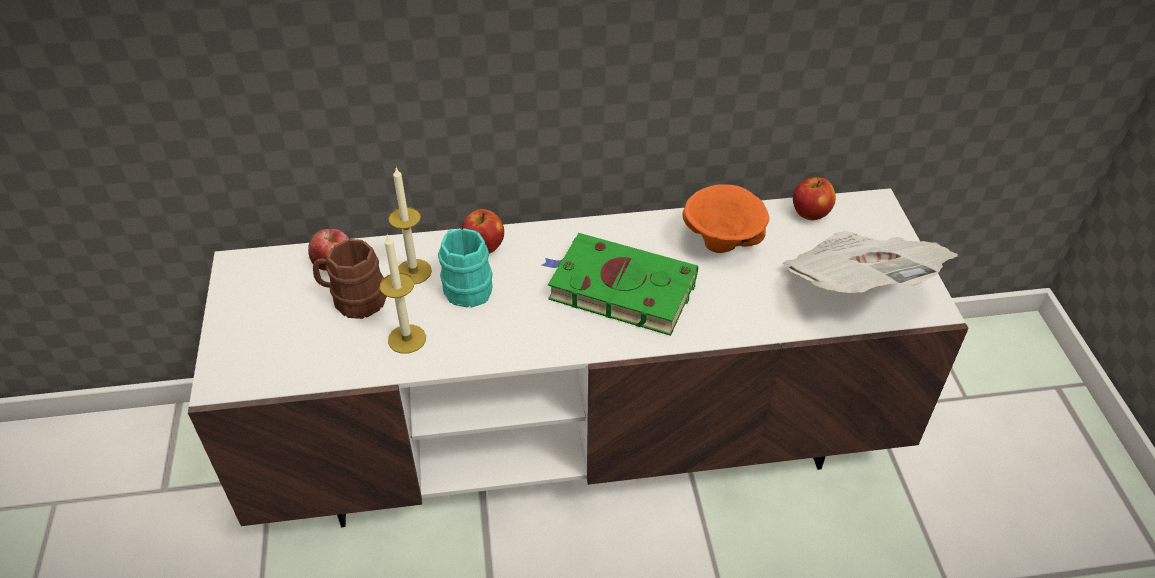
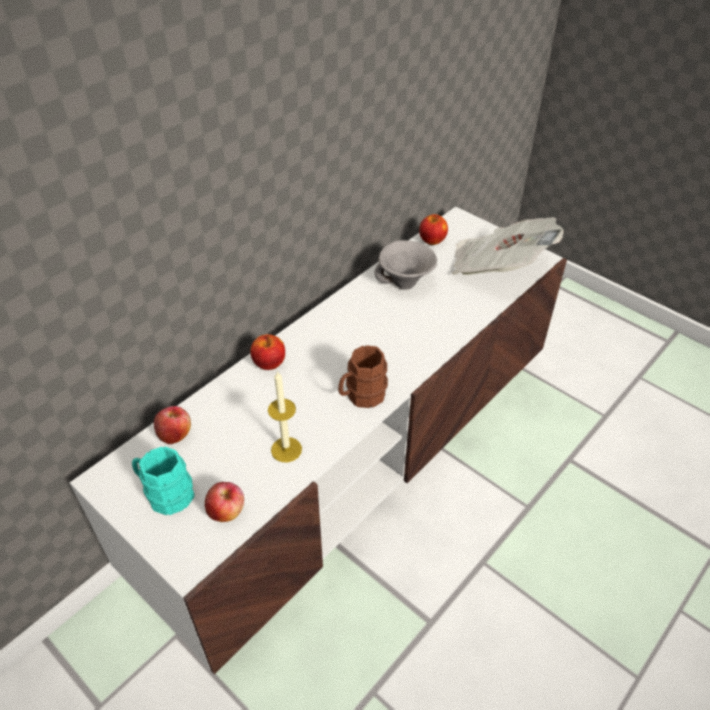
camera: 40 degrees left, 0 degrees up
brown mug [313,239,387,319] -> brown mug moved to [338,345,388,408]
candle [388,168,432,284] -> none
turquoise mug [438,228,493,308] -> turquoise mug moved to [132,447,194,515]
green book [542,233,698,336] -> none
orange bowl [682,184,769,253] -> grey bowl [375,240,437,290]
none -> apple [205,482,244,522]

